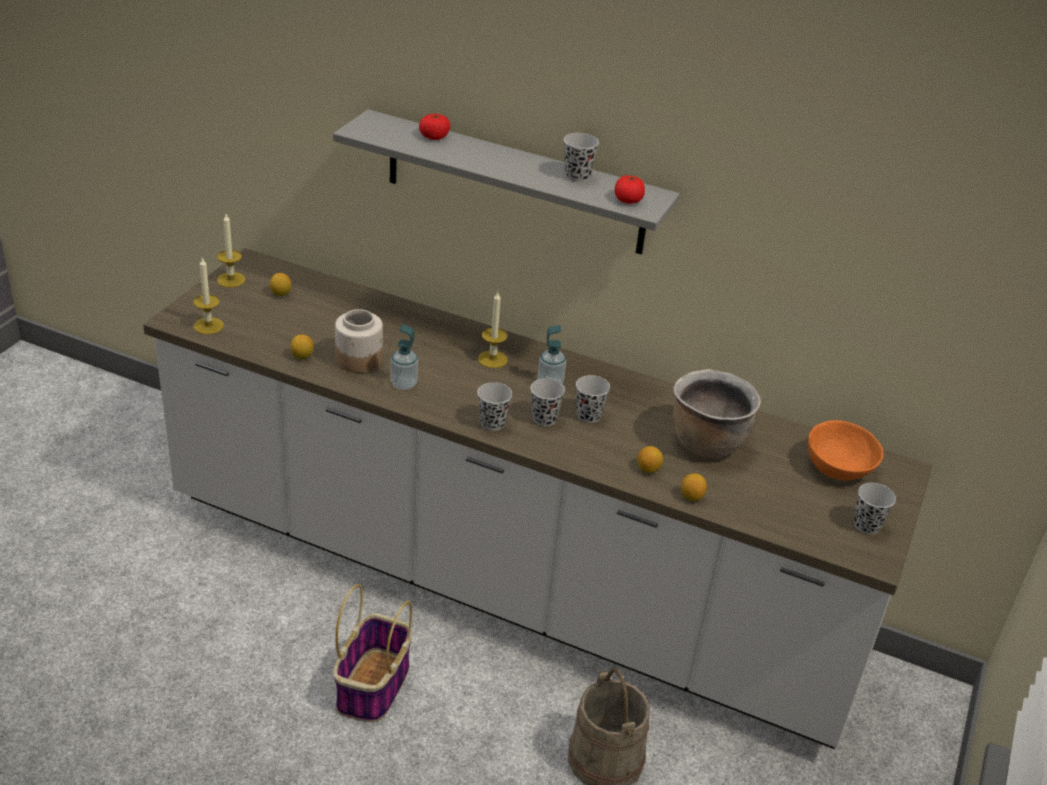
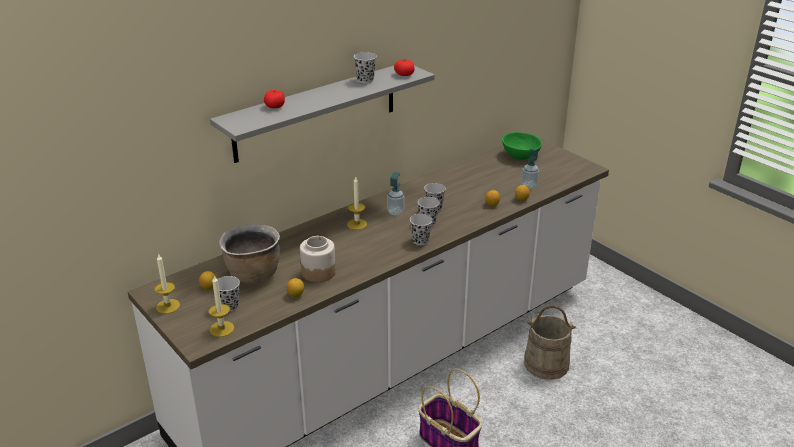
camera: 60 degrees left, 5 degrees down
soap dispenser [391,324,418,390] -> soap dispenser moved to [522,148,539,189]
brown cooking pot [673,369,761,458] -> brown cooking pot moved to [219,224,280,284]
orange bowl [808,420,883,480] -> green bowl [502,132,542,160]
black cup [854,483,896,534] -> black cup moved to [218,276,240,311]

